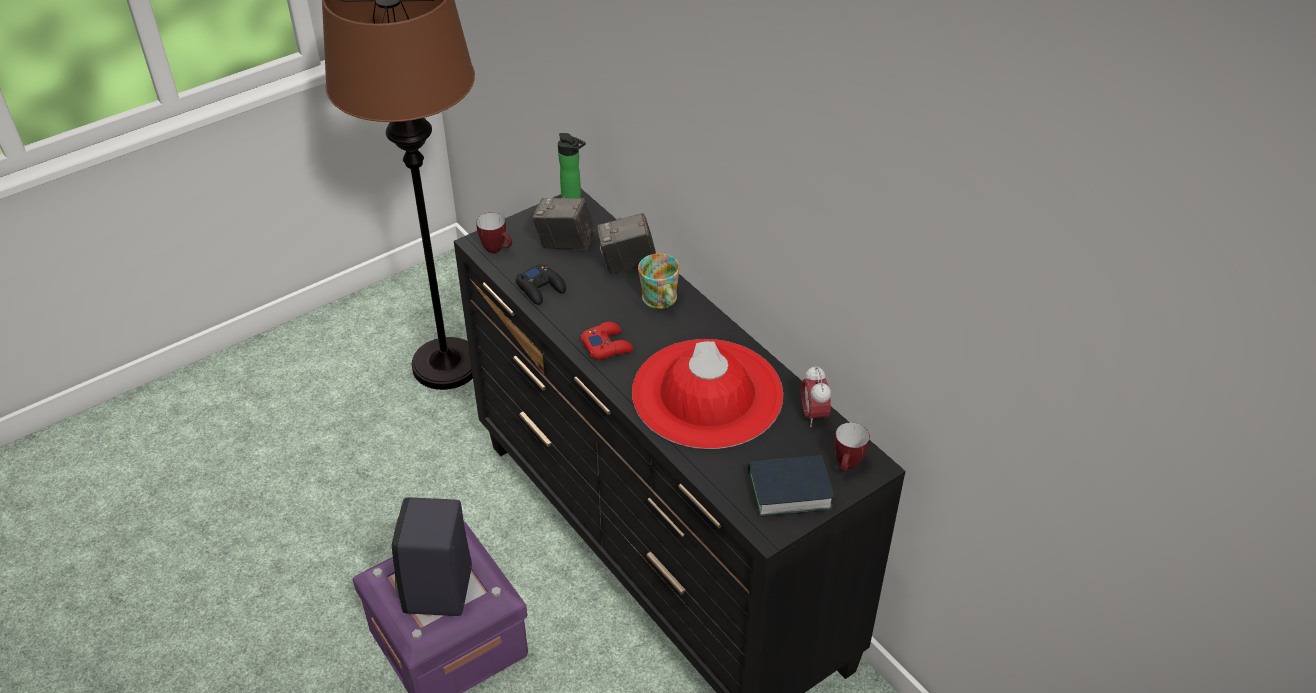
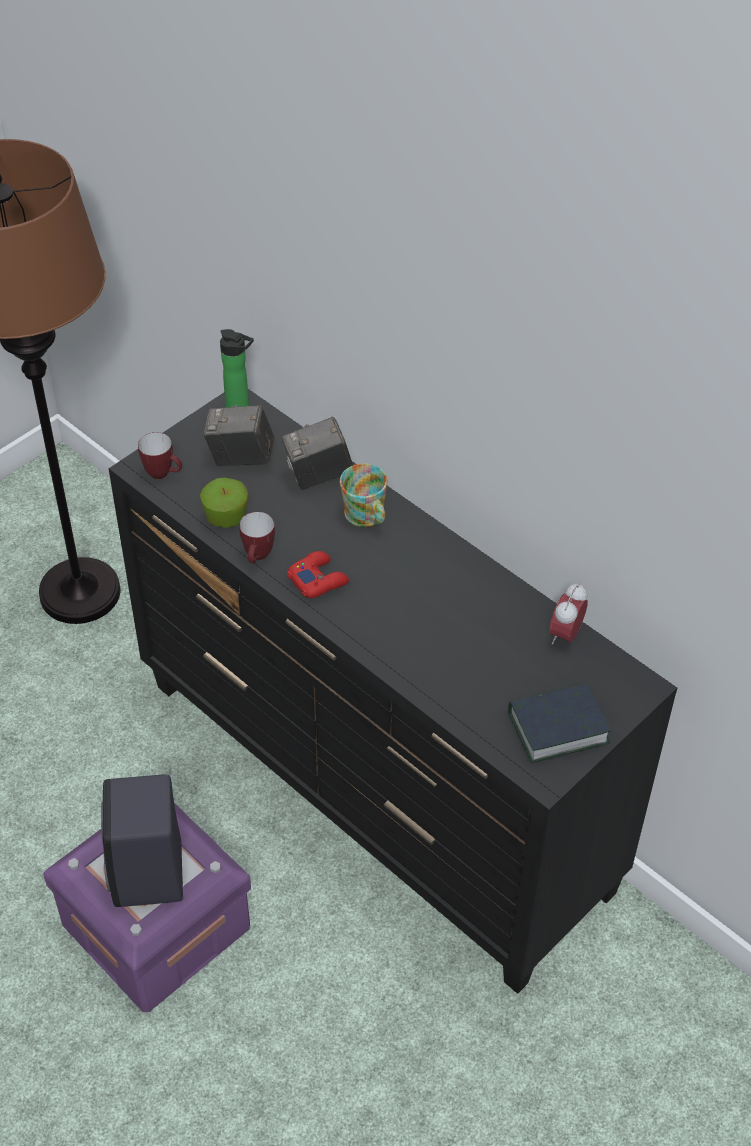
camera: 10 degrees left, 5 degrees up
black game controller [516,264,566,305] -> apple [200,478,249,528]
red hat [632,339,783,449] -> none
alarm clock [801,365,831,427] -> alarm clock turned 45 degrees clockwise [549,583,588,644]
mug [834,422,870,472] -> mug moved to [239,512,275,563]

